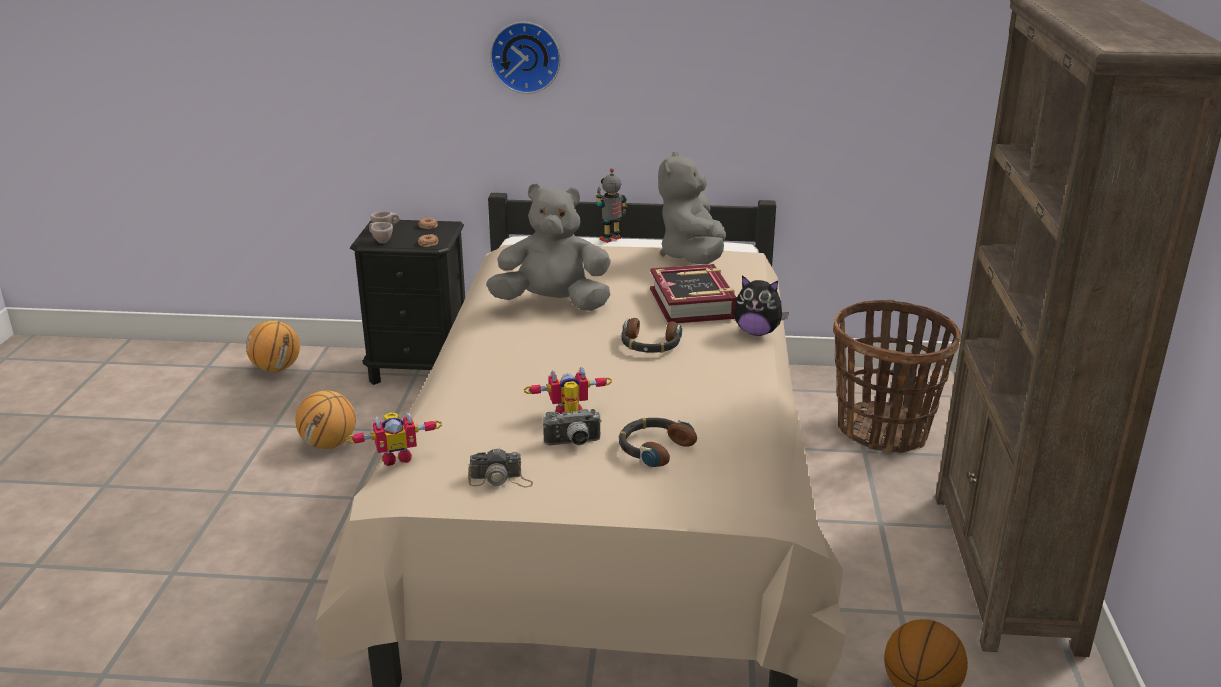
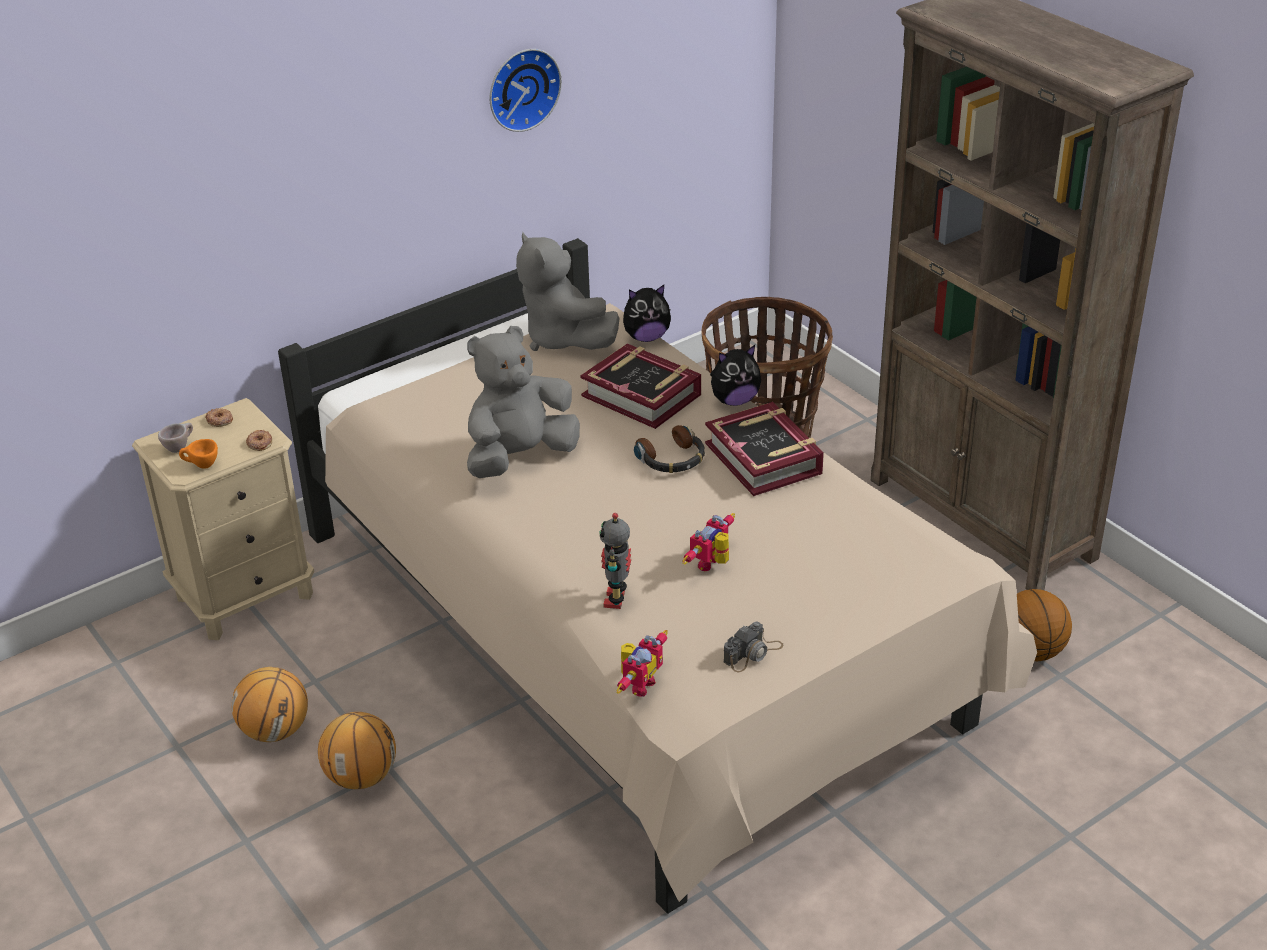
camera: 40 degrees left, 10 degrees up
basketball [246,320,300,372] -> basketball moved to [318,712,396,789]
black nightstand [350,220,465,385] -> beige nightstand [132,398,314,640]
beige cup [369,222,393,244] -> orange cup [179,439,218,469]
wall clock [490,22,561,94] -> wall clock moved to [490,49,562,132]
camera [543,409,602,446] -> none
toy robot [596,168,628,243] -> toy robot moved to [599,513,631,609]
headphones [619,418,697,468] -> none
none -> plush toy [623,285,671,342]
none -> book [705,402,824,496]

